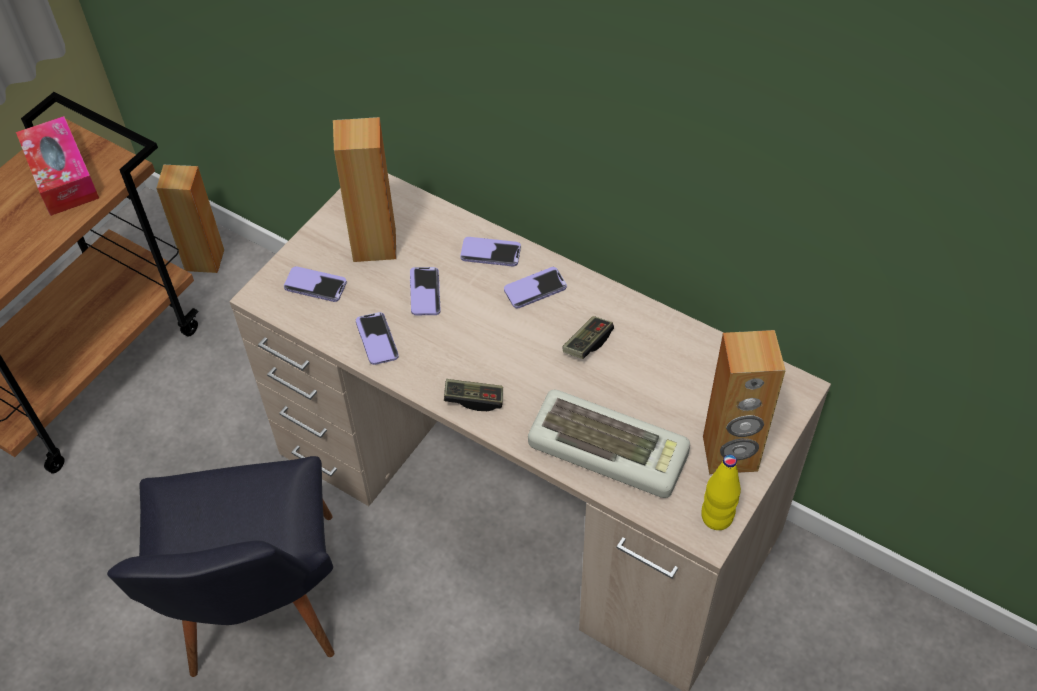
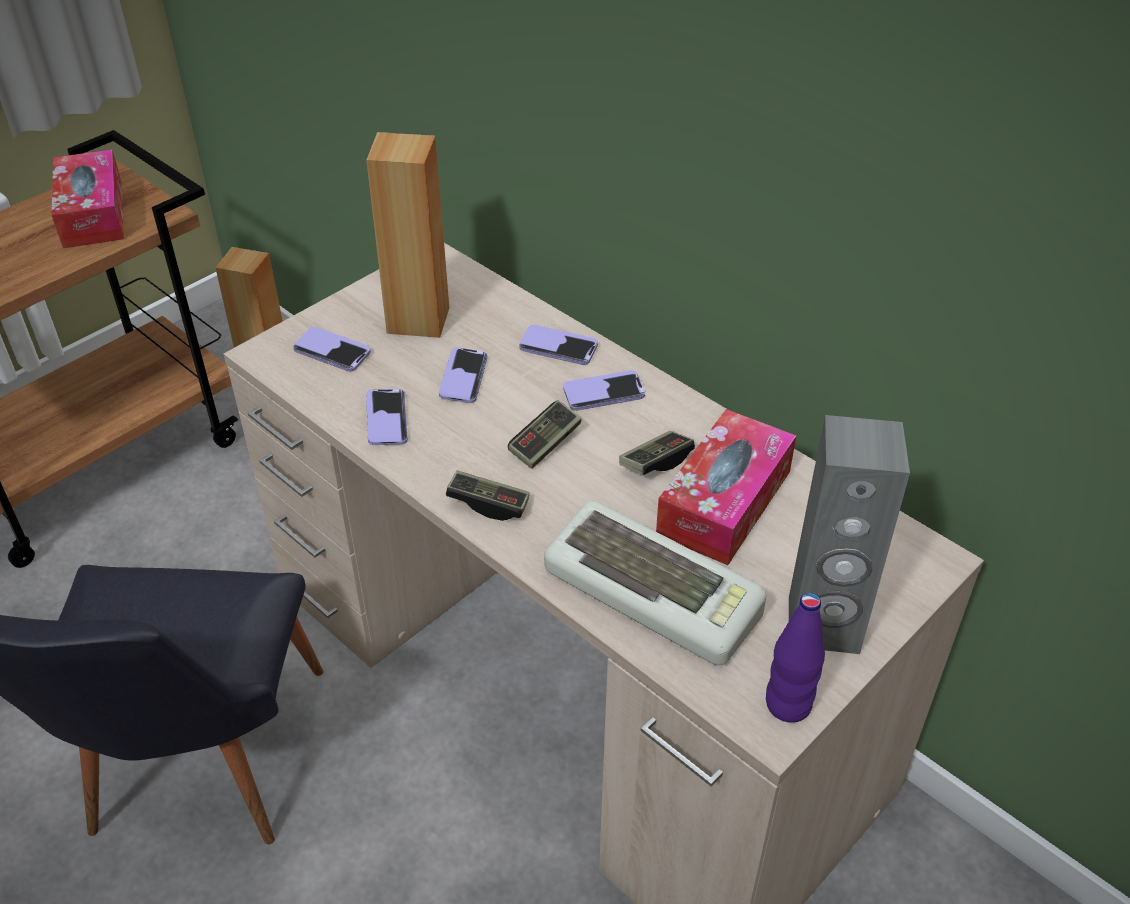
camera: 10 degrees right, 10 degrees down
yellow bottle [702,455,741,530] -> purple bottle [766,593,825,723]
brown speaker [703,330,786,474] -> grey speaker [789,415,910,654]
none -> game controller [508,400,581,469]
none -> tissue box [656,409,796,565]

